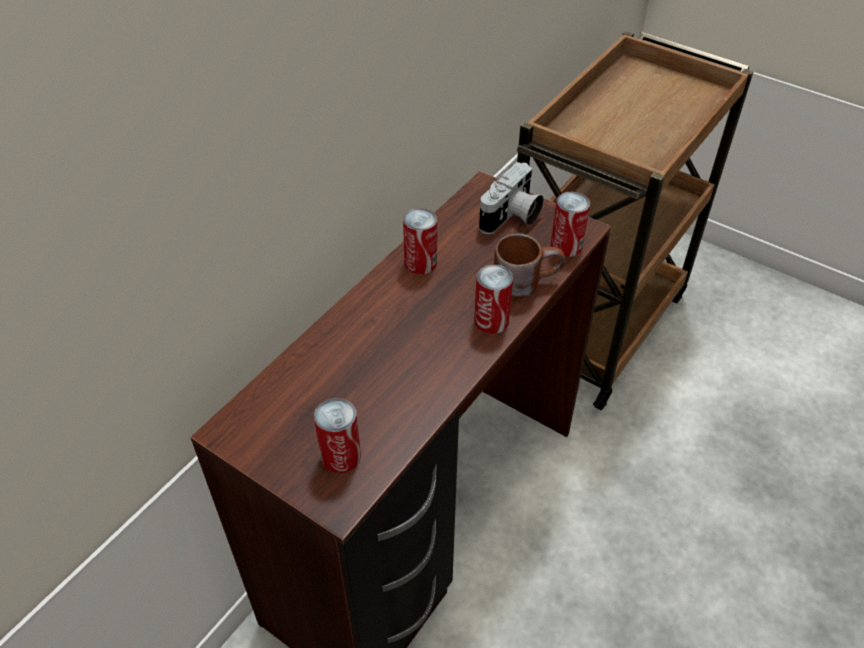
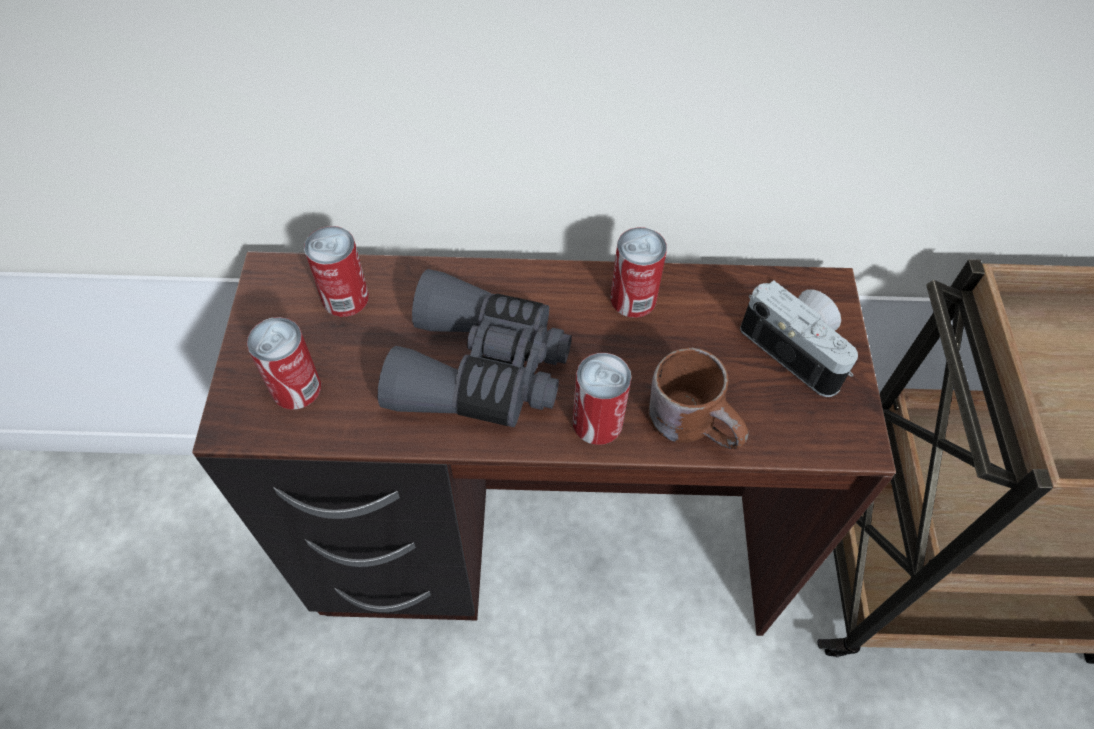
camera: 55 degrees right, 10 degrees up
camera [479,162,544,234] -> camera turned 135 degrees counterclockwise [740,280,858,397]
can [551,191,590,257] -> can moved to [304,226,369,317]
none -> grey binoculars [378,269,572,427]

